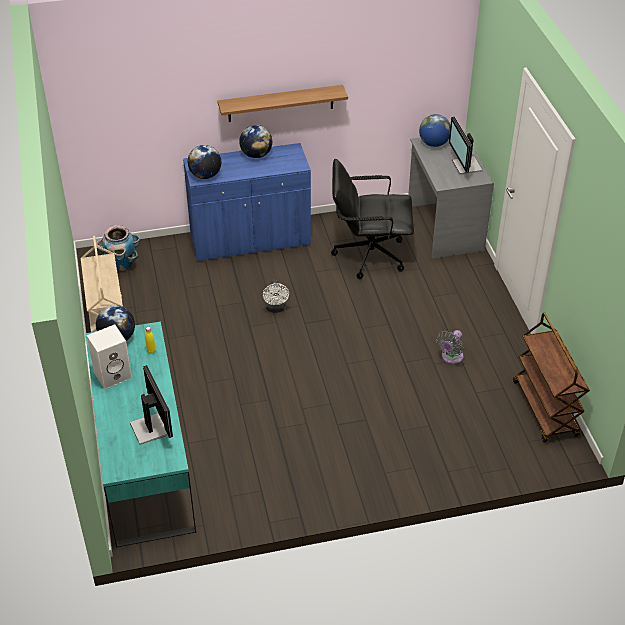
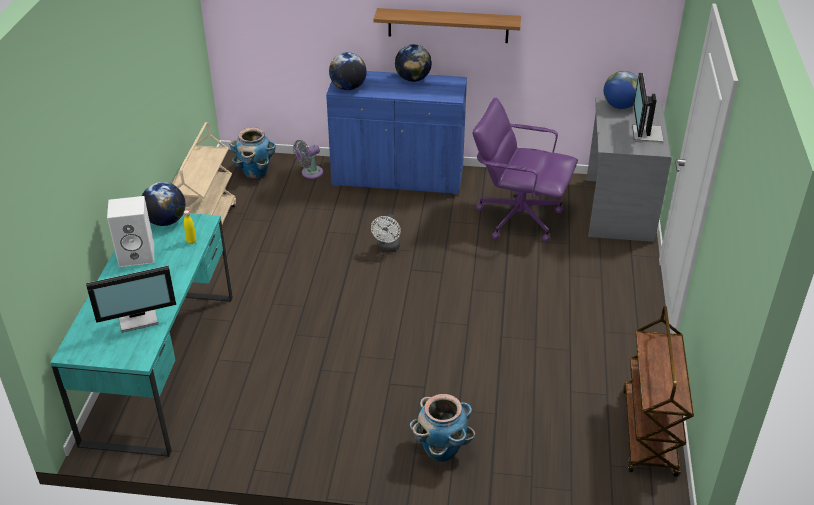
camera: 20 degrees right, 5 degrees down
monitor [130,365,173,445] -> monitor turned 75 degrees clockwise [86,266,176,333]
black office chair [331,159,414,279] -> purple office chair [473,98,578,242]
grey fan [436,330,464,364] -> grey fan moved to [293,140,323,179]
none -> planter [410,394,475,462]

